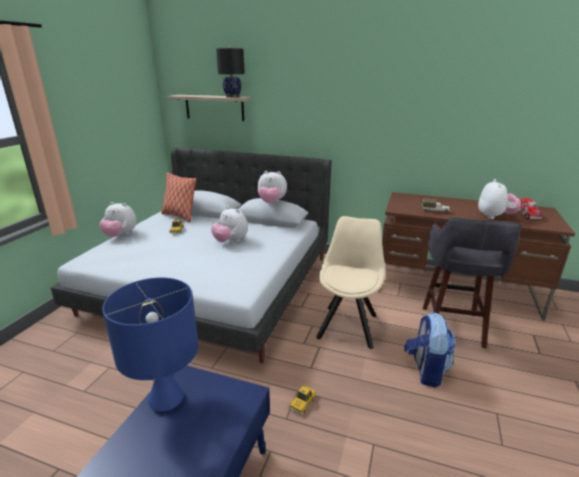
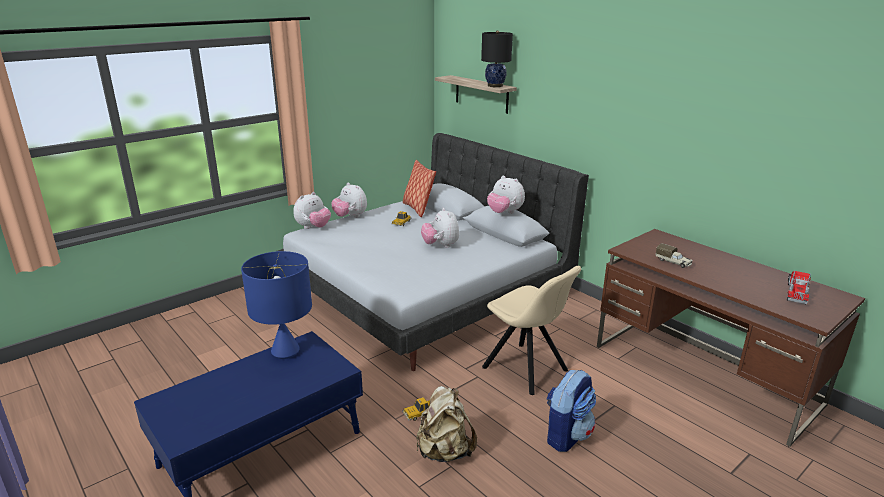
camera: 30 degrees right, 0 degrees up
beige chair [316,216,385,349] -> beige chair turned 90 degrees clockwise [482,266,581,395]
grey stool [423,217,521,348] -> none
plush toy [478,179,521,219] -> plush toy moved to [293,192,331,229]
none -> beige backpack [416,386,477,462]

